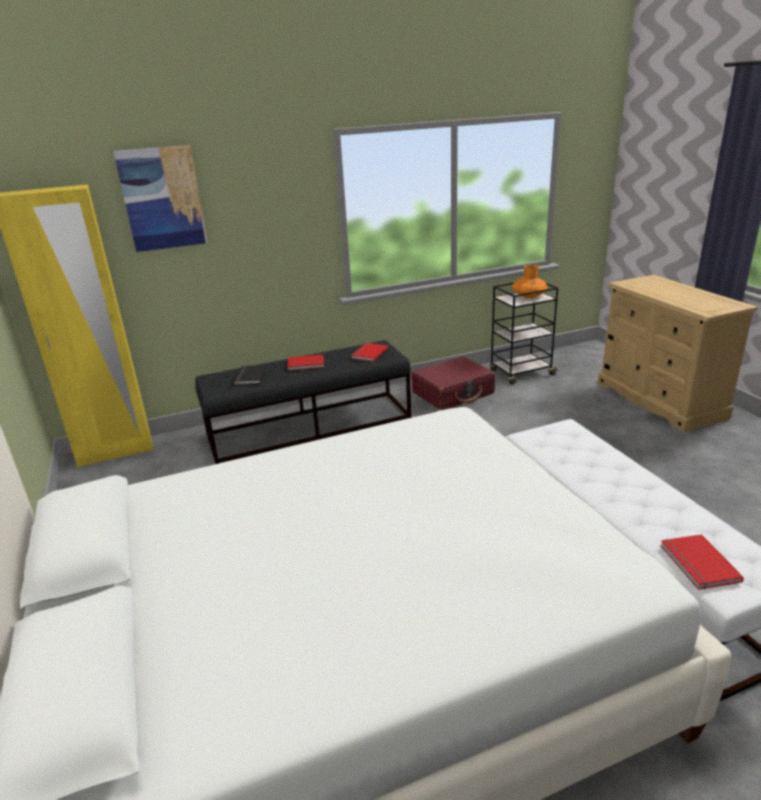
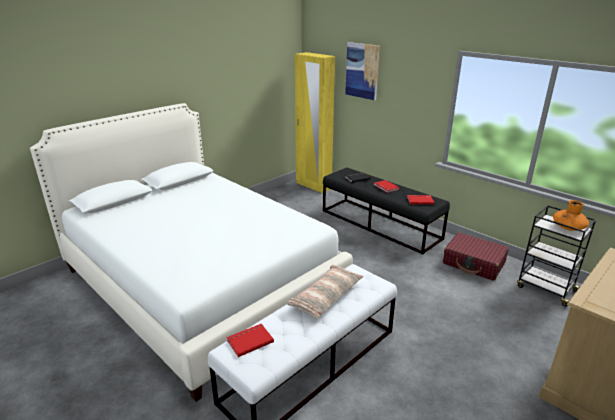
camera: 65 degrees right, 0 degrees up
none -> pillow [286,265,363,319]

